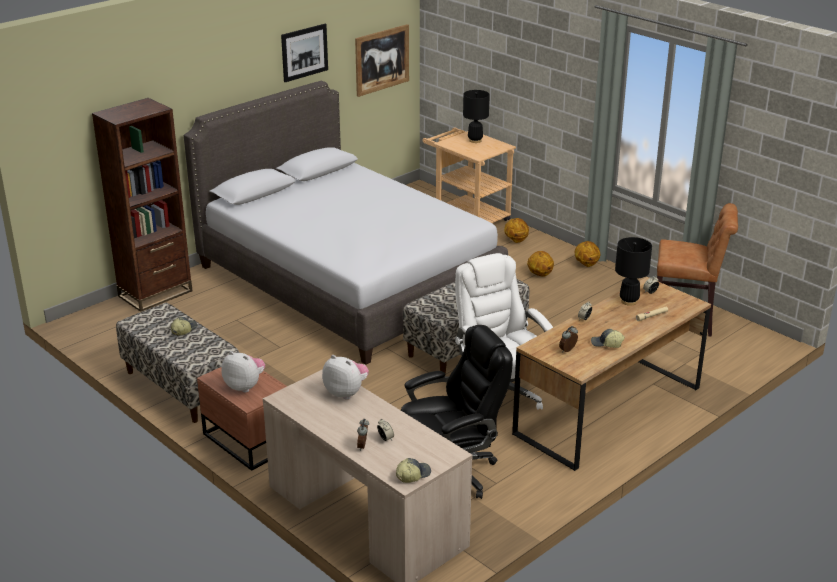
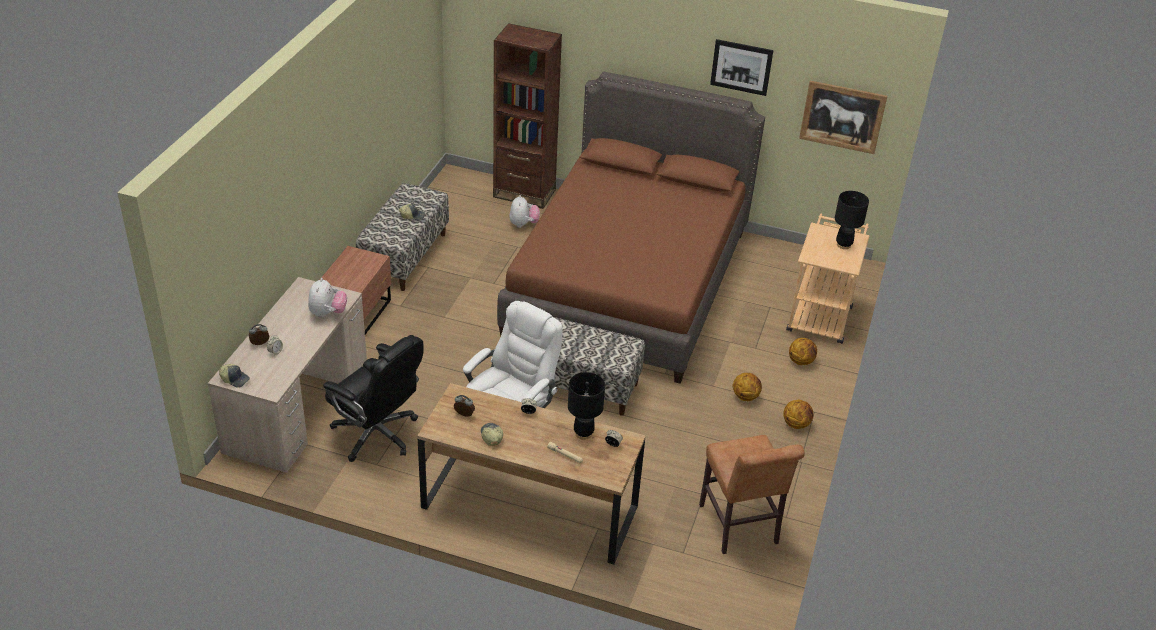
camera: 60 degrees right, 10 degrees up
grey bed [184,81,508,365] -> brown bed [497,72,765,384]
plush toy [221,351,265,393] -> plush toy moved to [509,195,540,228]

